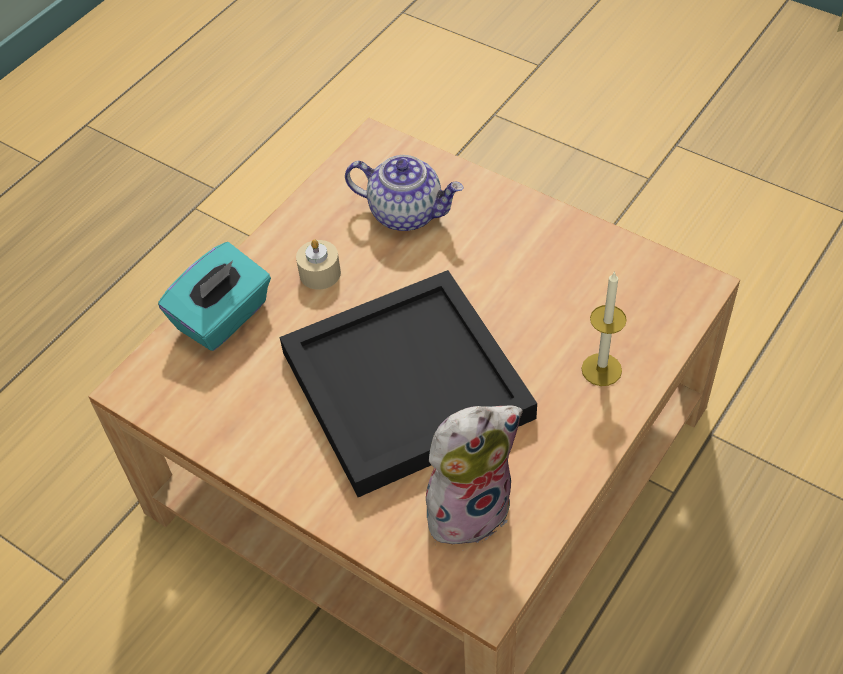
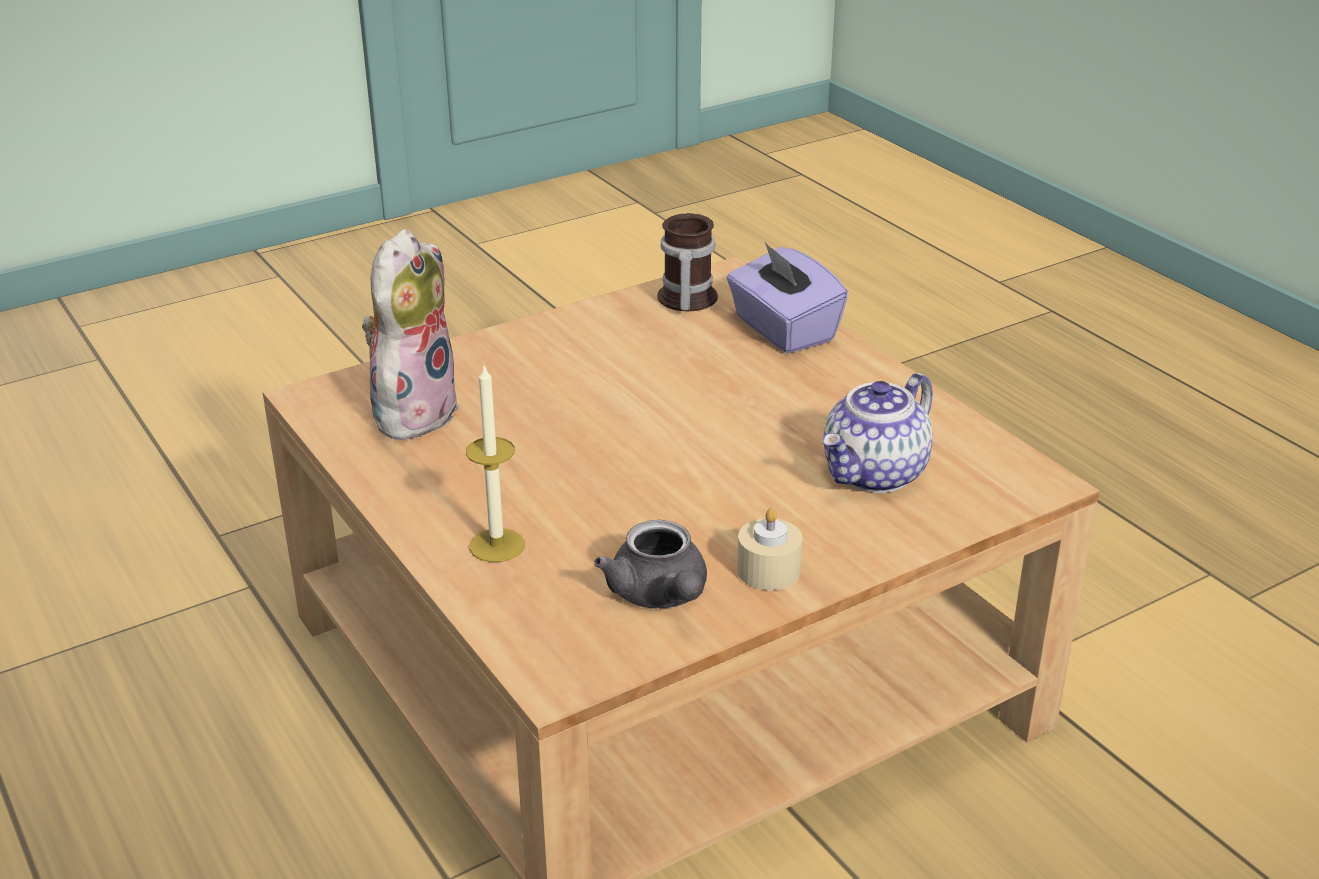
camera: 110 degrees right, 20 degrees down
turquoise tissue box [158,242,271,351] -> purple tissue box [726,241,848,354]
black tray [280,270,537,497] -> none
beige candle [296,239,341,290] -> beige candle moved to [737,508,802,590]
plush toy [426,406,522,551] -> plush toy turned 150 degrees counterclockwise [362,229,460,443]
none -> grey teapot [594,520,707,608]
none -> mug [657,213,718,311]

